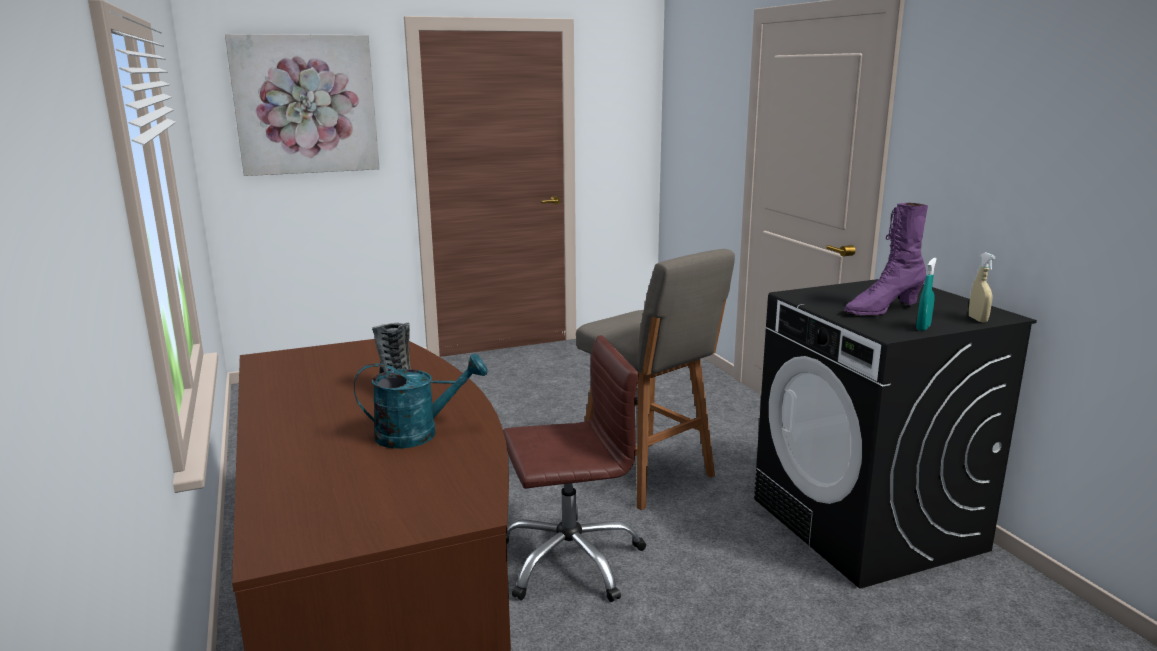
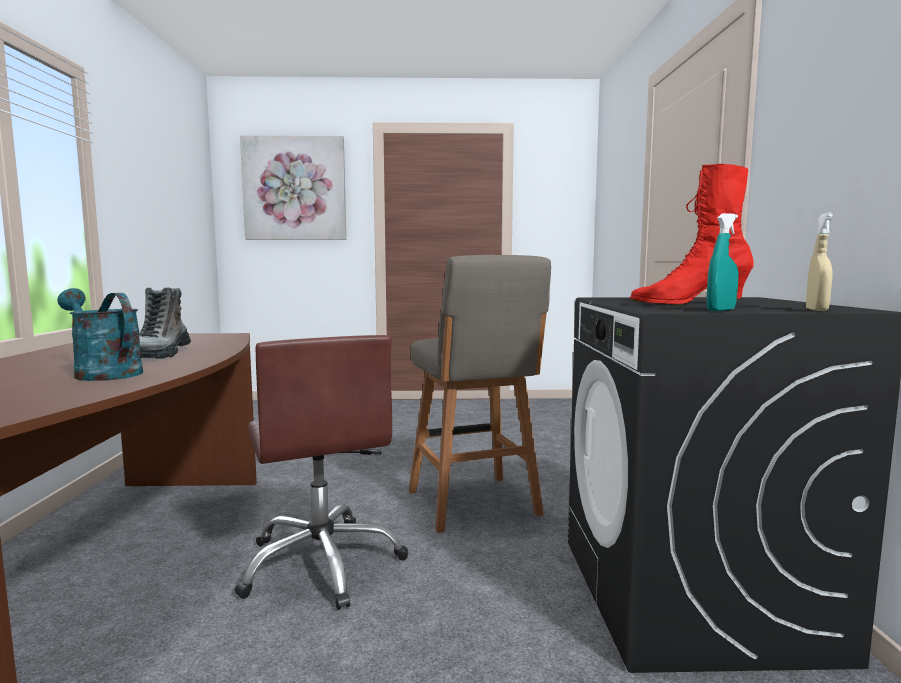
camera: 20 degrees right, 10 degrees down
turquoise watering can [354,353,488,449] -> turquoise watering can turned 150 degrees counterclockwise [57,288,143,381]
brown office chair [503,335,646,602] -> brown office chair turned 60 degrees clockwise [234,335,408,610]
purple boot [843,202,928,315] -> red boot [629,164,754,305]

